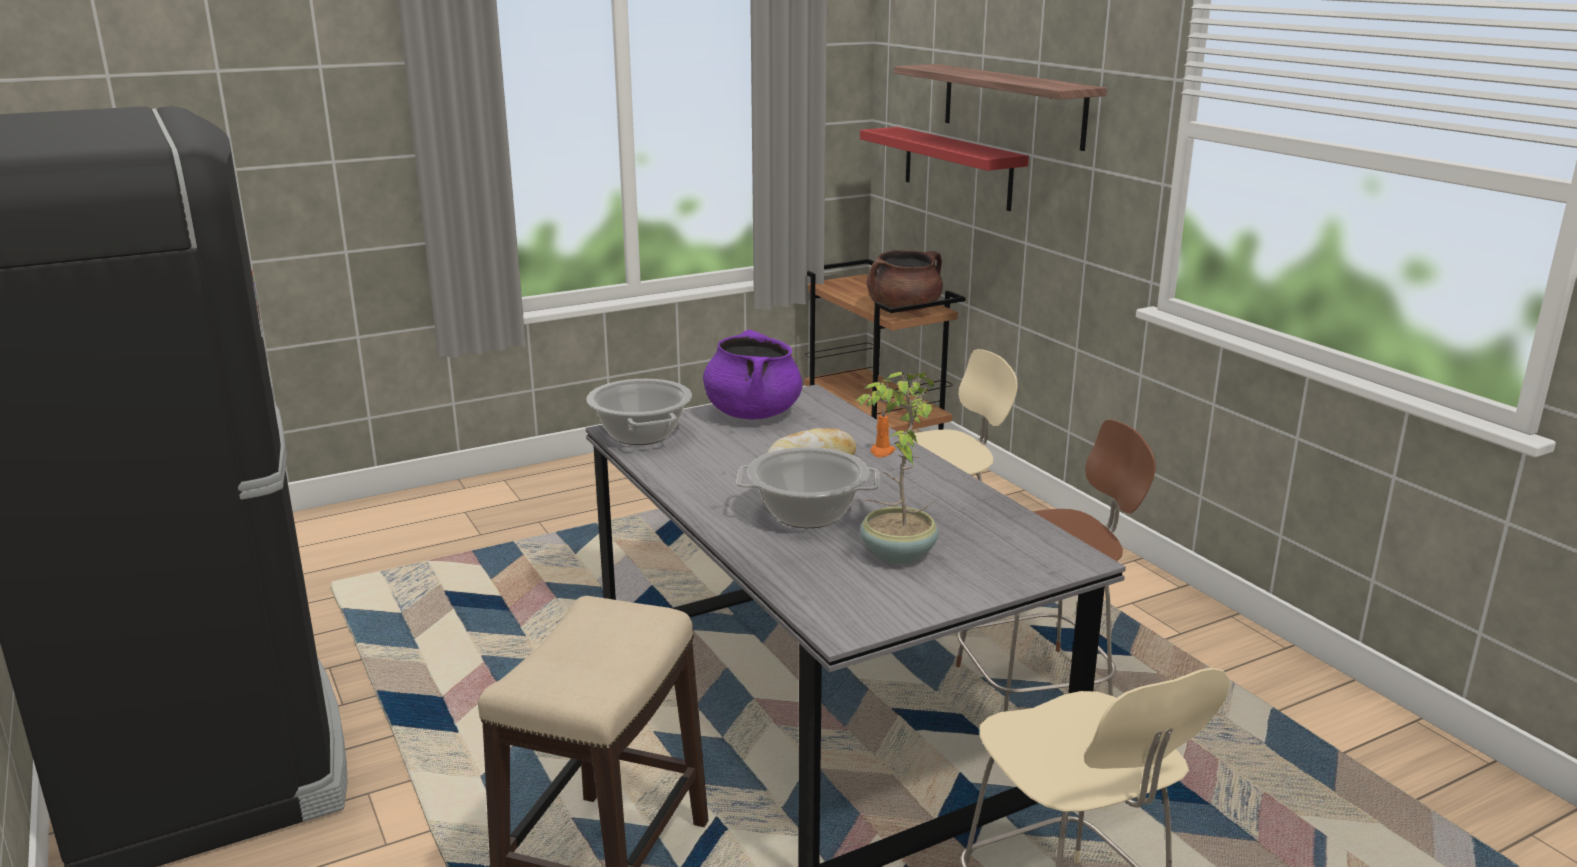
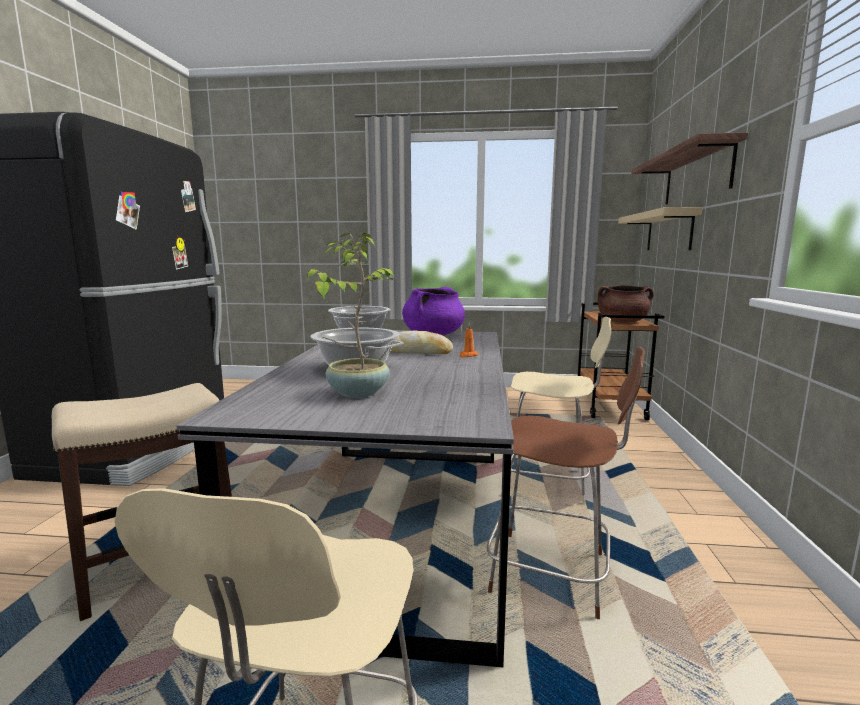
camera: 35 degrees right, 10 degrees down
red shelf [860,127,1029,211] -> beige shelf [618,207,702,250]

